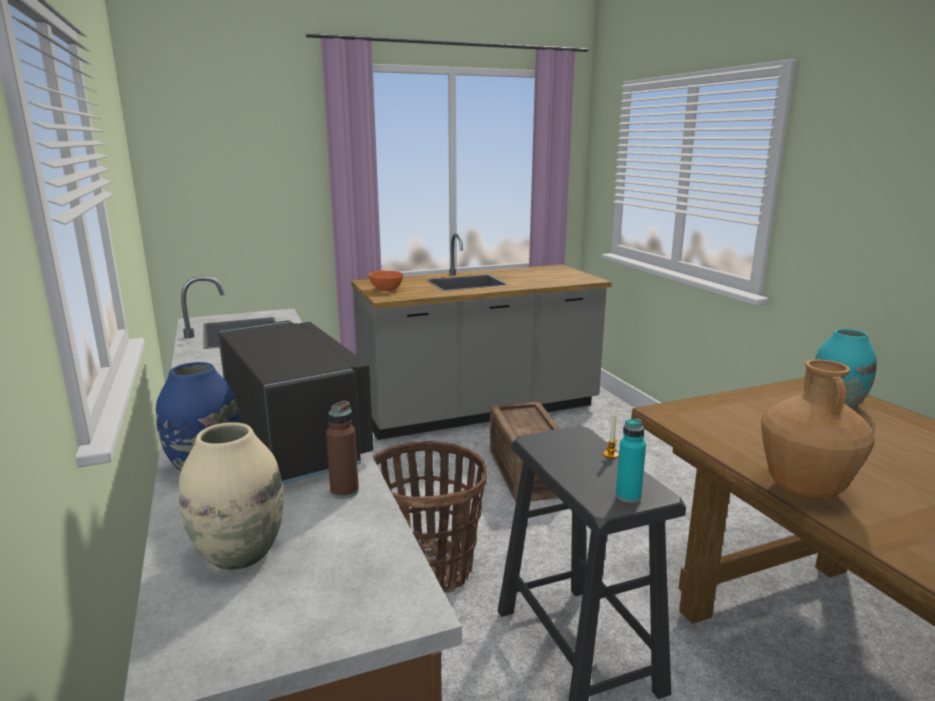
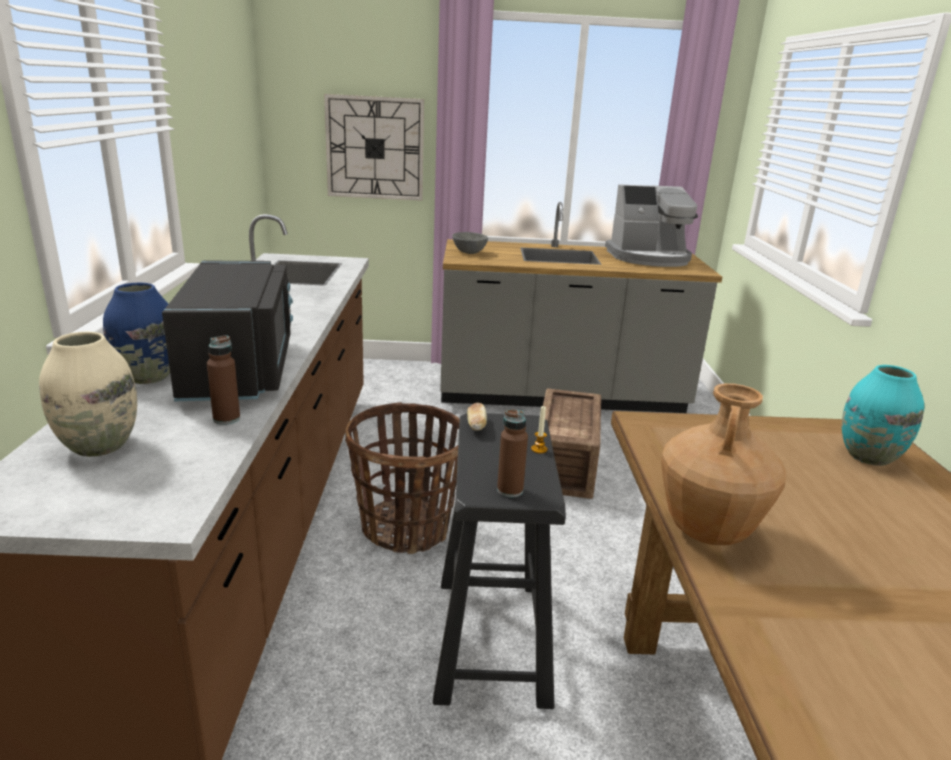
camera: 20 degrees right, 5 degrees up
orange bowl [368,271,404,291] -> grey bowl [452,232,488,254]
turquoise bottle [616,419,646,503] -> brown bottle [497,409,528,497]
none -> wall clock [324,94,424,201]
none -> bread [467,403,487,431]
none -> coffee machine [605,184,698,267]

